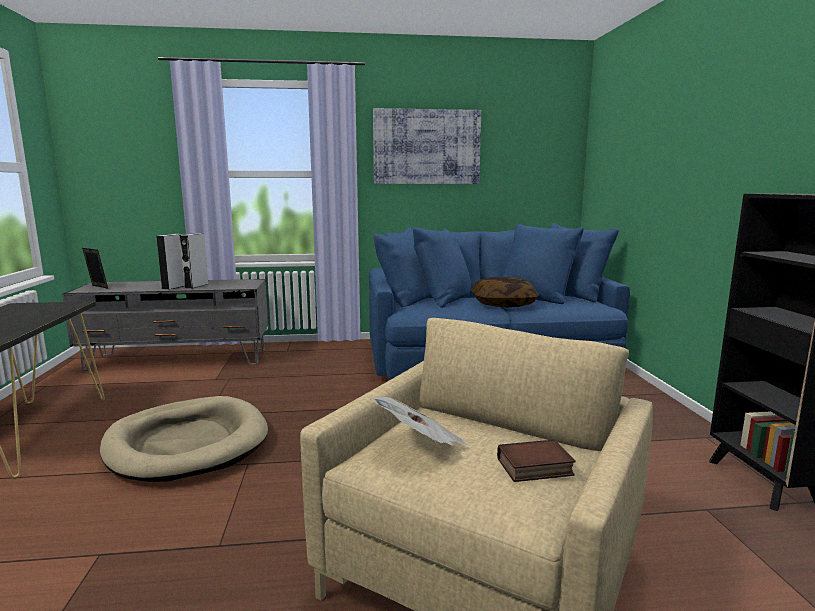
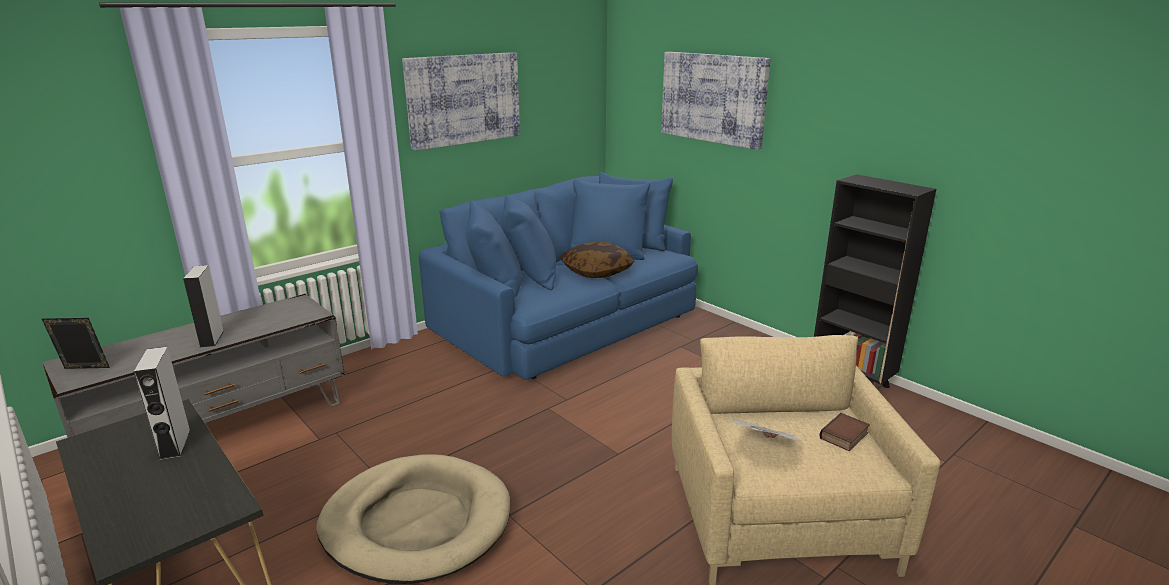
camera: 35 degrees left, 10 degrees up
grey speaker [179,233,208,289] -> grey speaker moved to [134,347,191,460]
none -> picture [661,52,771,150]

